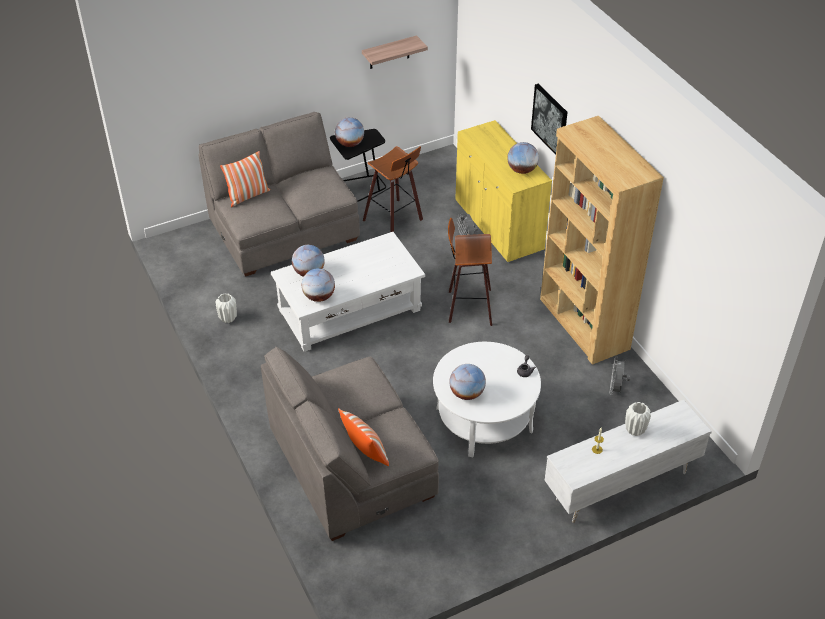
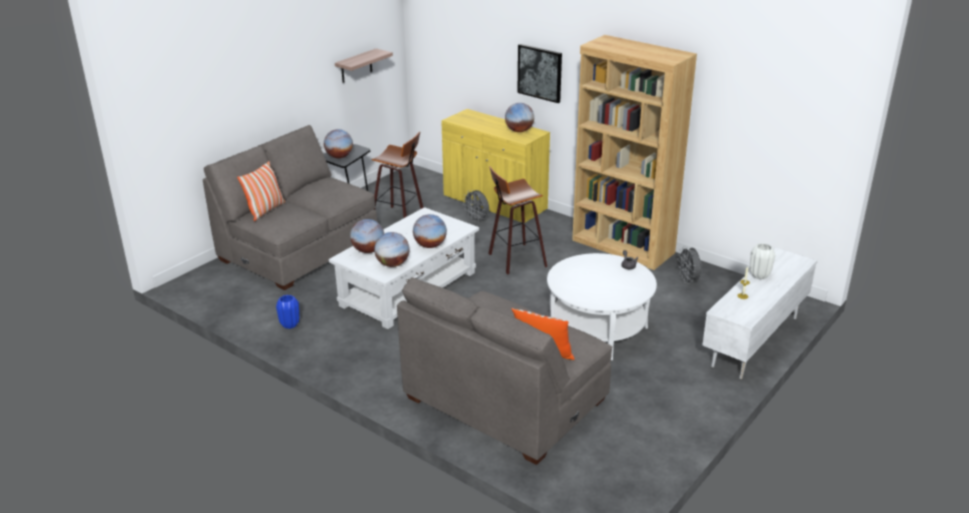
camera: 25 degrees left, 15 degrees down
white vase [216,293,237,323] -> blue vase [276,295,299,329]
globe [449,364,486,400] -> globe moved to [413,214,447,248]

